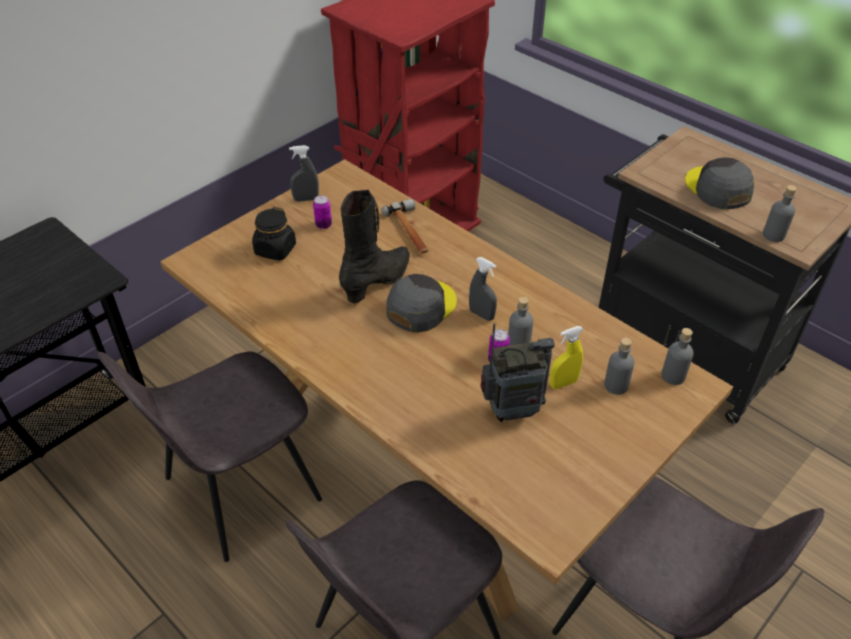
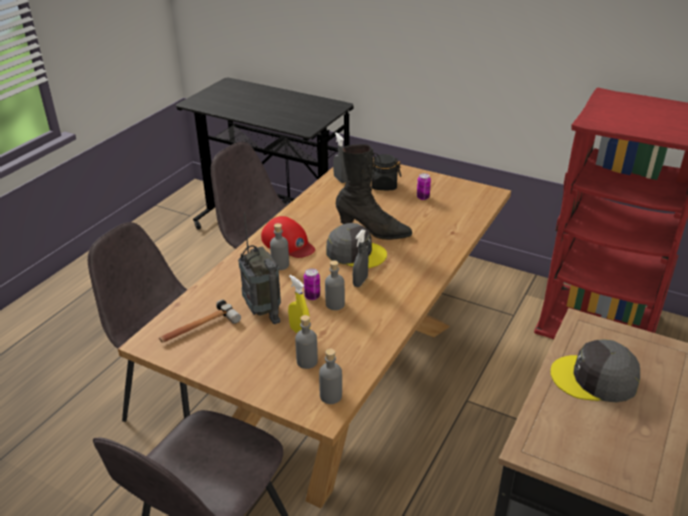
camera: 75 degrees right, 10 degrees down
grey spray bottle [289,145,319,202] -> grey spray bottle moved to [333,132,346,183]
hammer [381,199,429,254] -> hammer moved to [159,300,241,343]
grey cap [685,157,754,210] -> grey cap turned 135 degrees counterclockwise [550,339,640,403]
grey bottle [763,185,797,242] -> grey bottle moved to [270,223,289,270]
none -> red cap [261,216,315,258]

